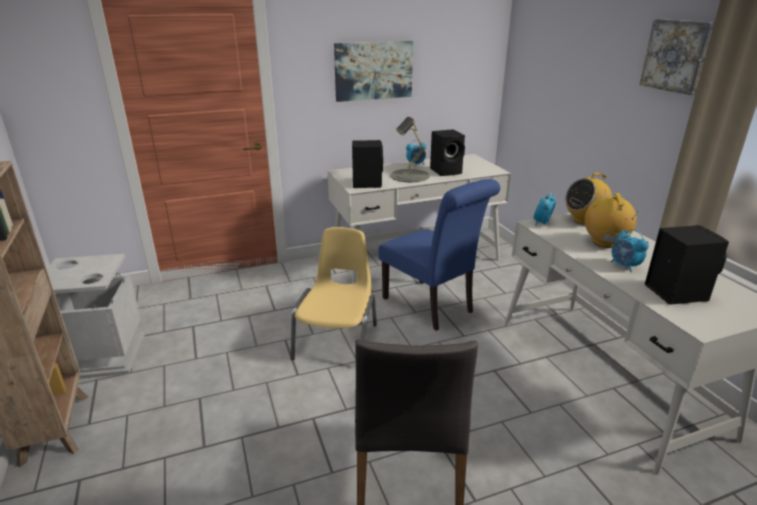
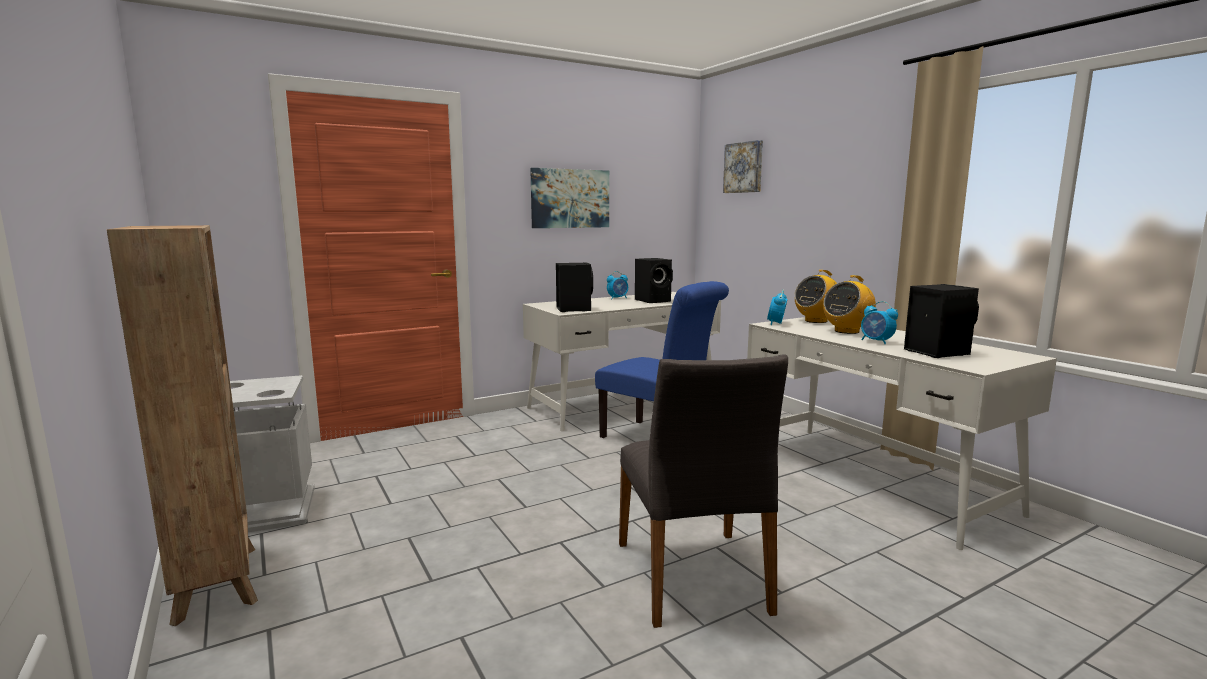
camera: 10 degrees left, 15 degrees down
yellow chair [291,227,377,360] -> none
grey table lamp [390,117,430,183] -> none
radio [584,193,638,248] -> radio turned 120 degrees counterclockwise [823,275,876,334]
picture [640,19,714,95] -> picture moved to [723,140,763,193]

